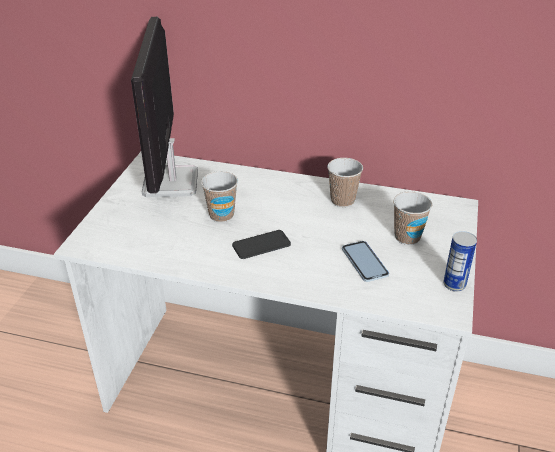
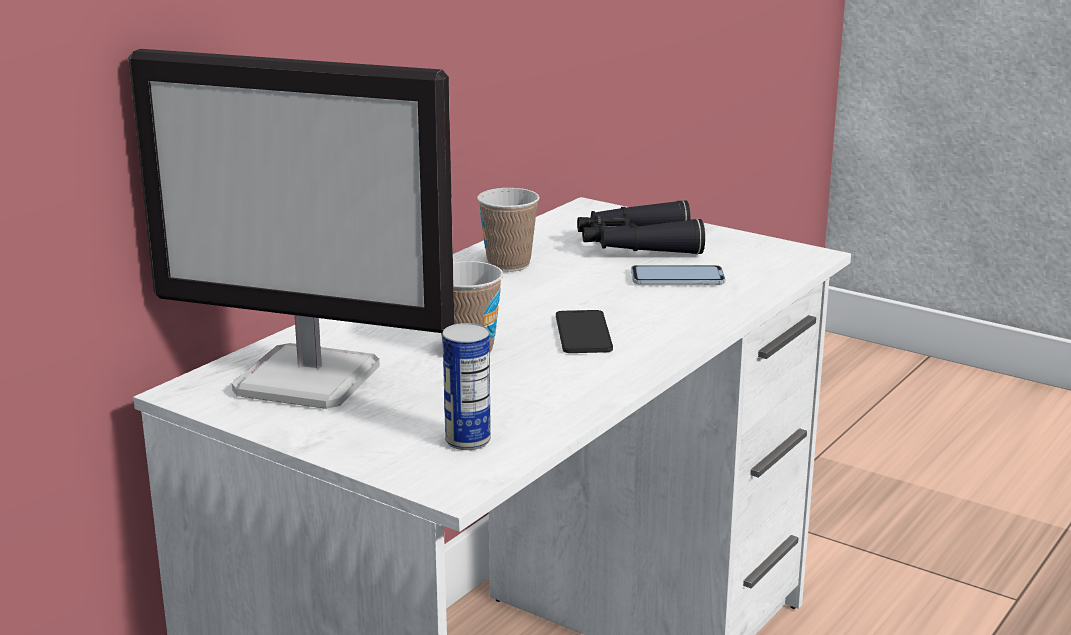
camera: 70 degrees left, 15 degrees down
cup [393,191,432,245] -> black binoculars [577,200,705,255]
can [443,231,477,292] -> can moved to [442,323,491,450]

